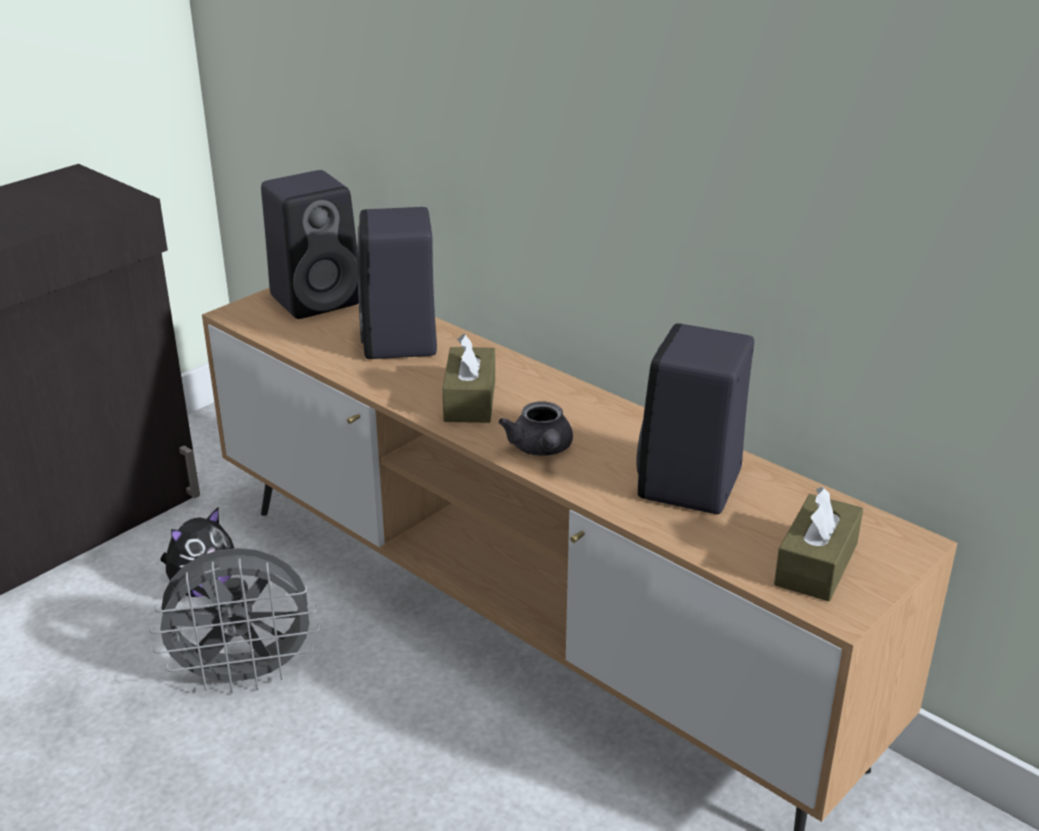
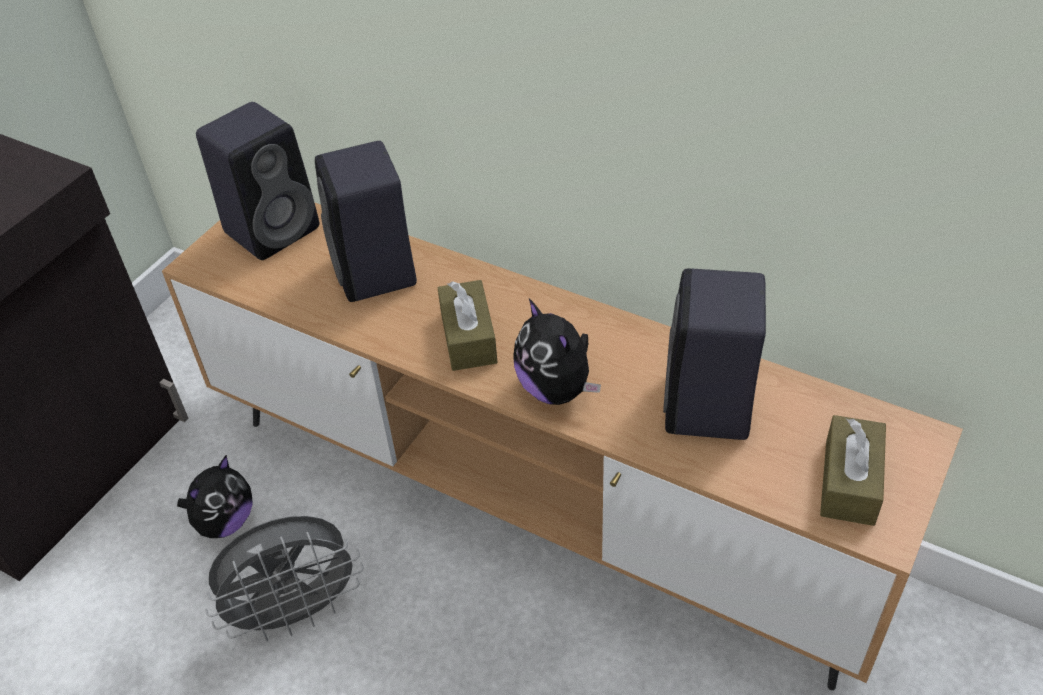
camera: 10 degrees left, 15 degrees up
grey teapot [498,401,573,456] -> plush toy [513,299,601,405]

